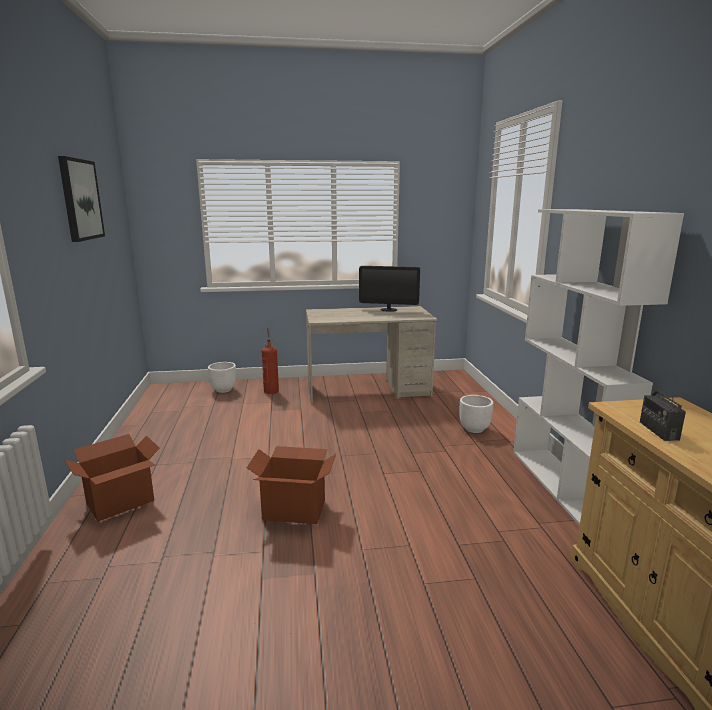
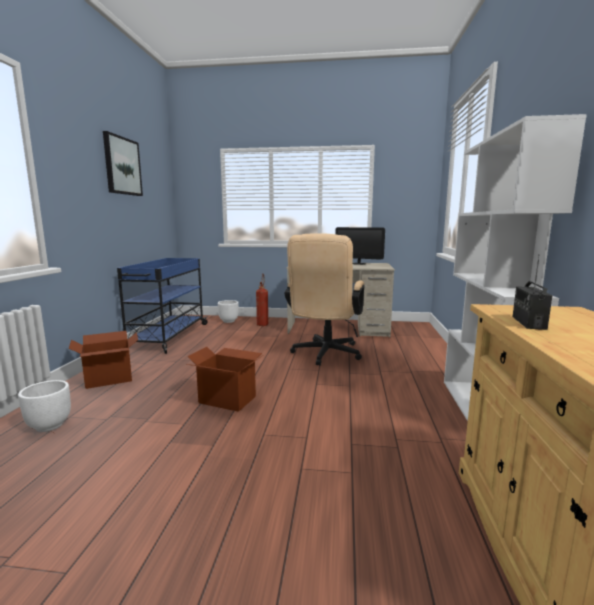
camera: 15 degrees right, 5 degrees down
white planter [460,395,493,433] -> white planter moved to [18,380,71,432]
none -> blue cart [117,258,207,354]
none -> beige office chair [285,233,365,366]

